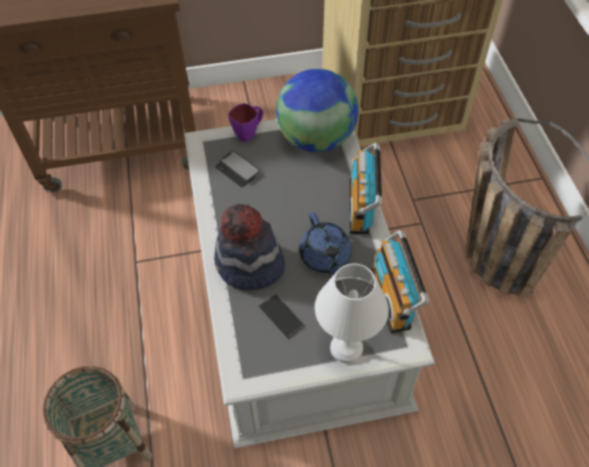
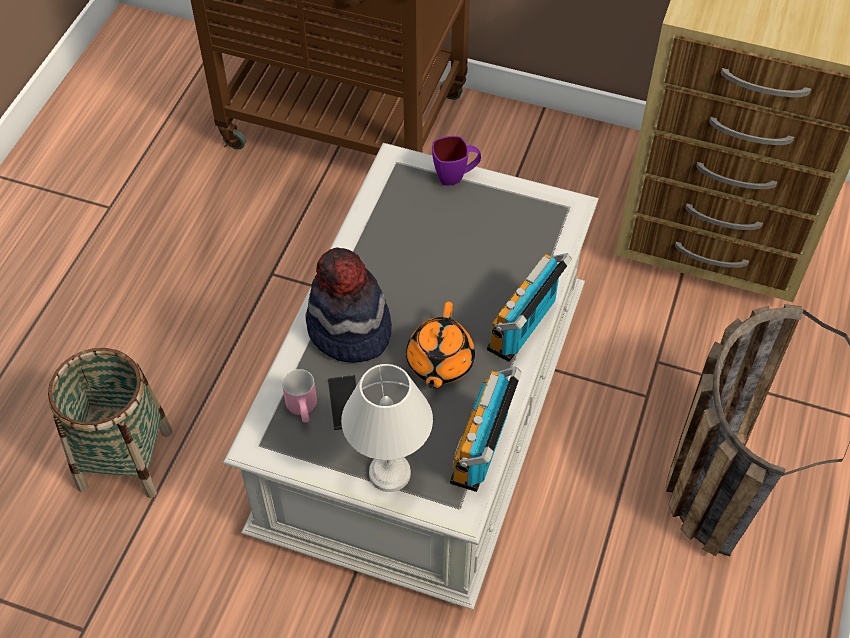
camera: 30 degrees right, 0 degrees up
phone [215,151,260,187] -> none
globe [276,69,358,152] -> none
blue teapot [299,212,352,275] -> orange teapot [406,302,475,388]
none -> pink mug [282,369,317,422]

